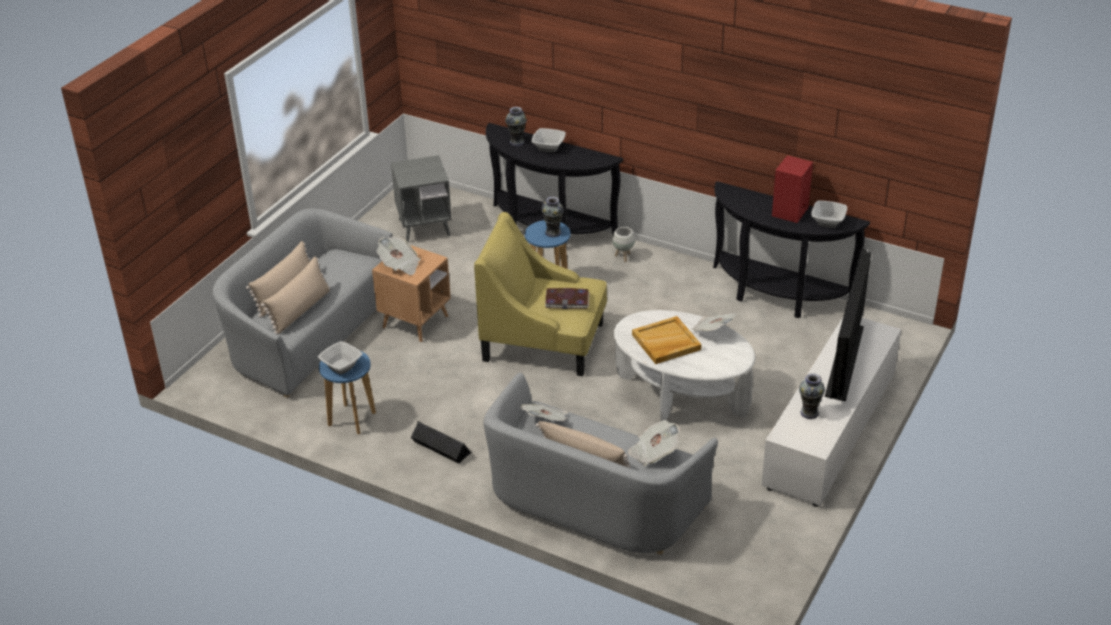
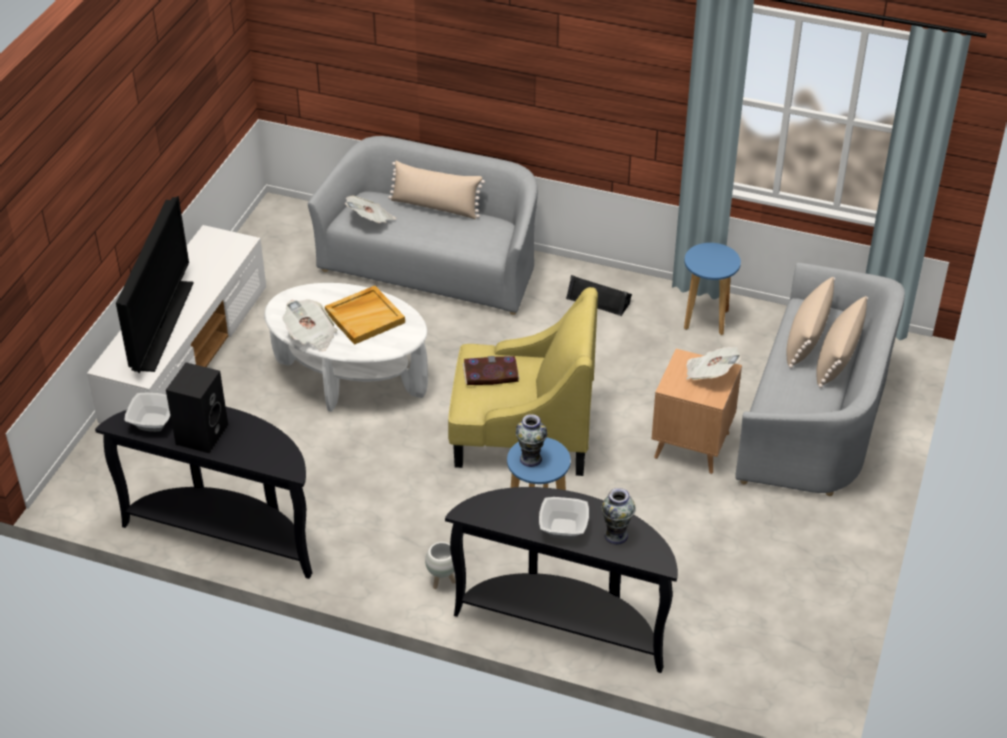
camera: 170 degrees right, 5 degrees up
bowl [318,341,363,374] -> none
grey side table [391,155,452,242] -> none
newspaper [521,404,568,421] -> none
red speaker [772,155,813,223] -> black speaker [166,362,228,454]
vase [799,373,825,419] -> none

